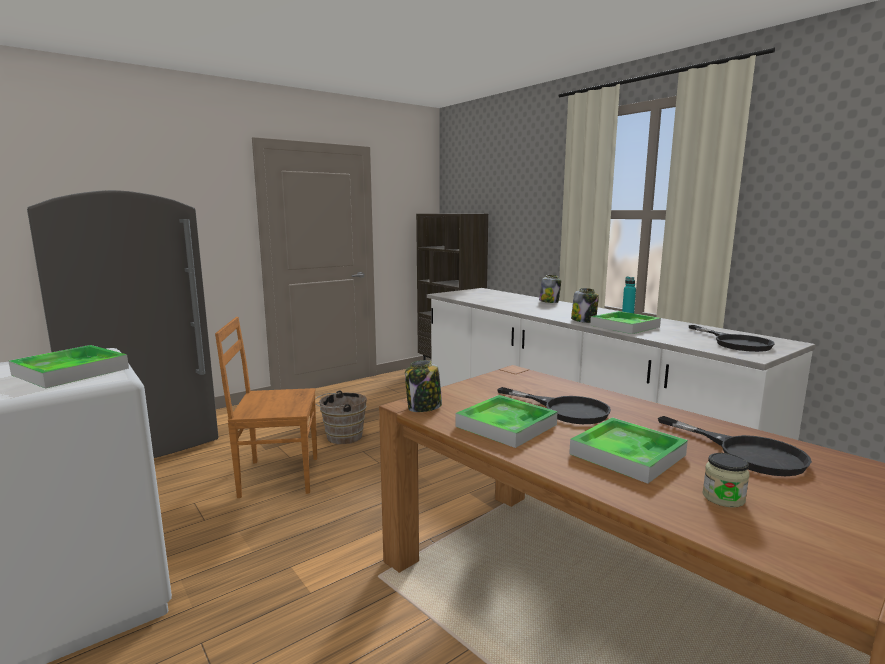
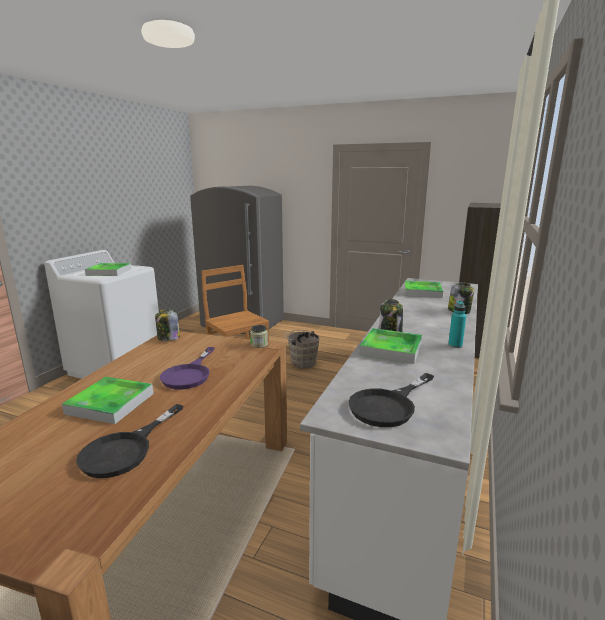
camera: 60 degrees right, 5 degrees up
tray [455,395,558,448] -> tray moved to [405,281,443,298]
black frying pan [497,387,611,424] -> purple frying pan [160,347,214,389]
jar [702,453,749,508] -> jar moved to [250,325,268,348]

